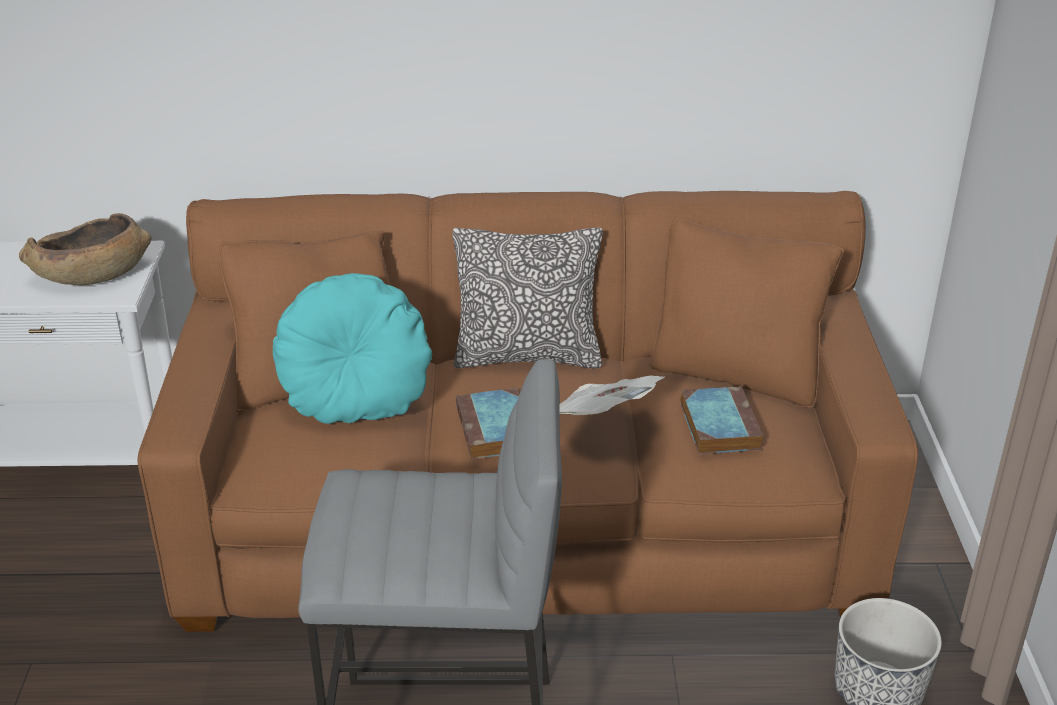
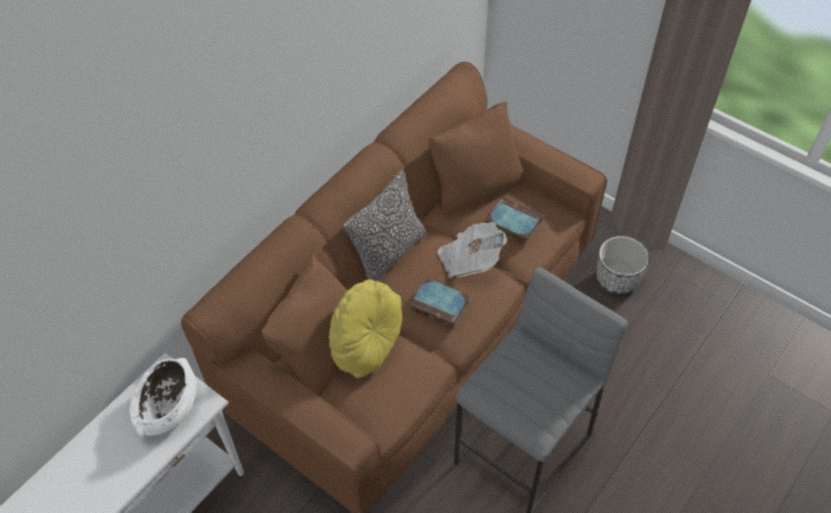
camera: 50 degrees left, 20 degrees up
brown bowl [19,213,151,285] -> white bowl [129,358,197,437]
turquoise pillow [273,273,432,424] -> yellow pillow [329,279,402,378]

